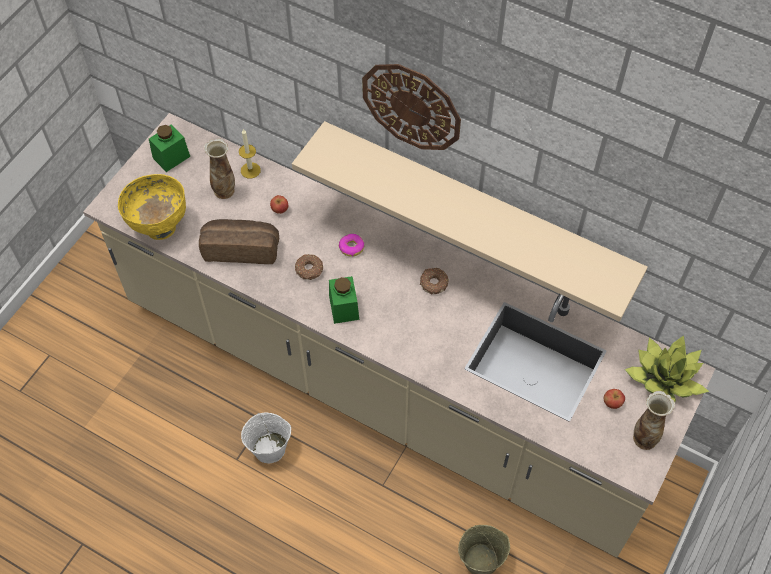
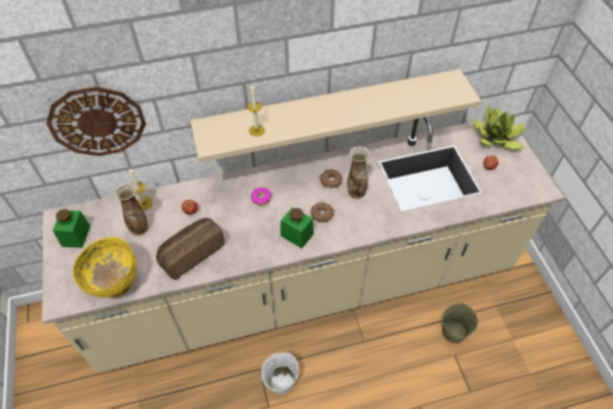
camera: 45 degrees left, 5 degrees down
donut [295,254,323,280] -> donut moved to [311,202,335,223]
wall clock [362,64,461,150] -> wall clock moved to [46,87,146,156]
vase [633,391,675,450] -> vase moved to [347,146,370,199]
none -> candle [247,85,265,137]

